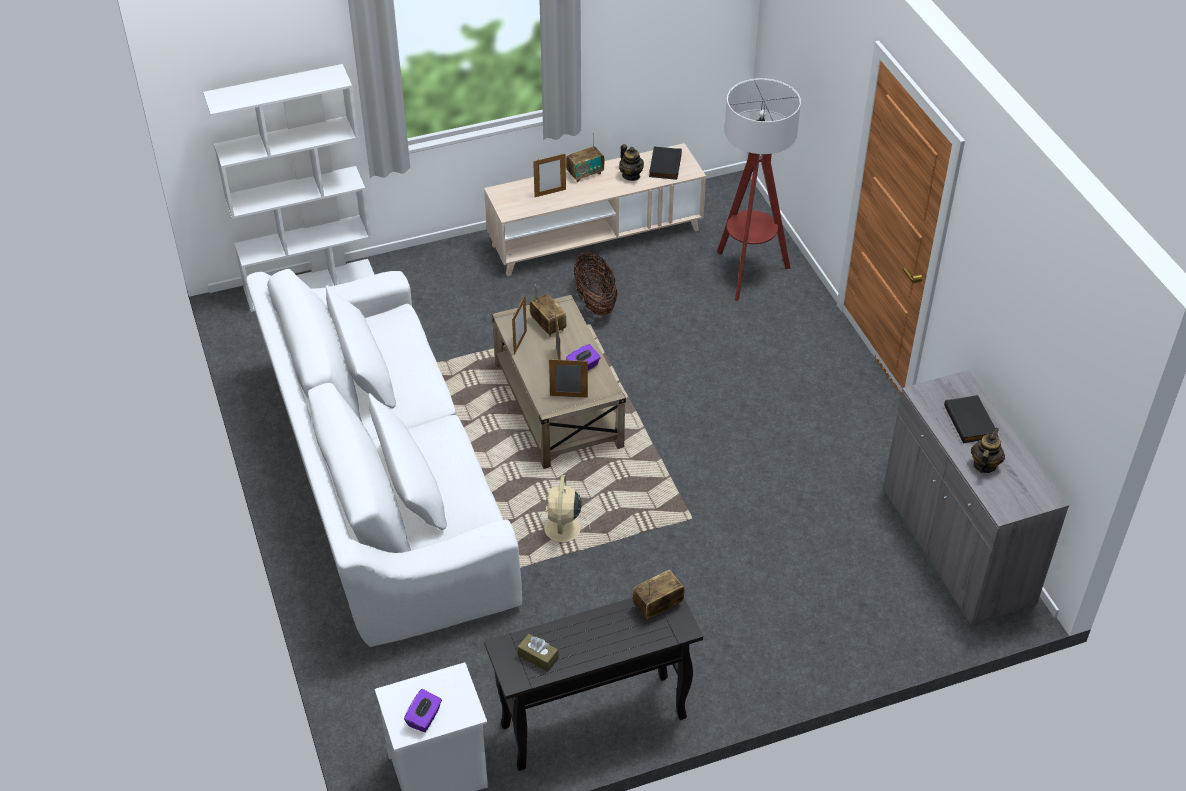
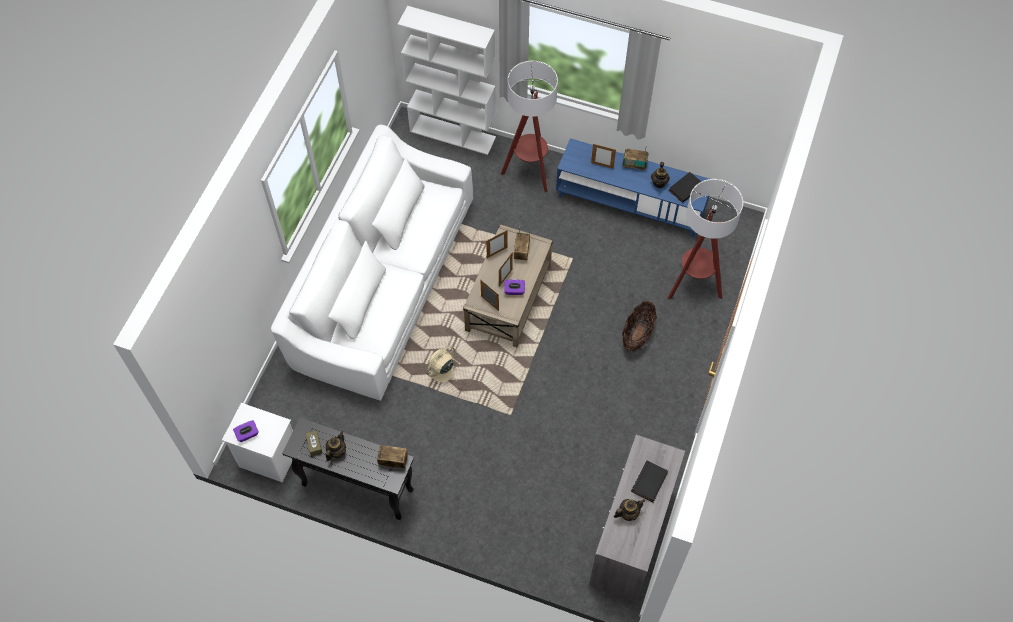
camera: 40 degrees right, 15 degrees up
beige tv stand [484,143,706,276] -> blue tv stand [556,138,709,237]
basket [574,252,618,316] -> basket moved to [622,301,656,351]
none -> teapot [325,431,346,462]
none -> floor lamp [501,61,558,192]

